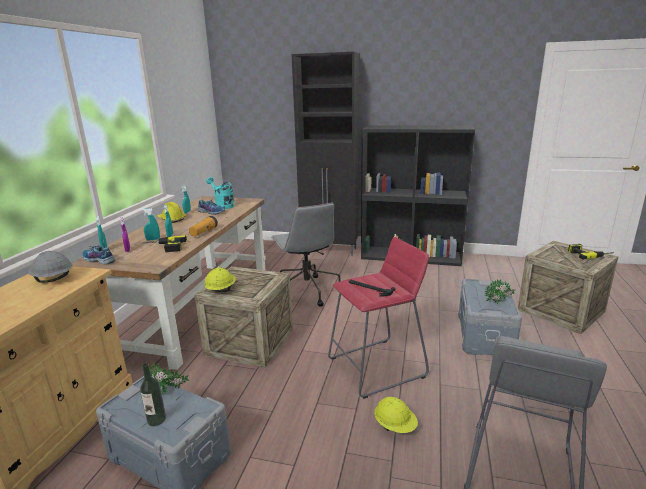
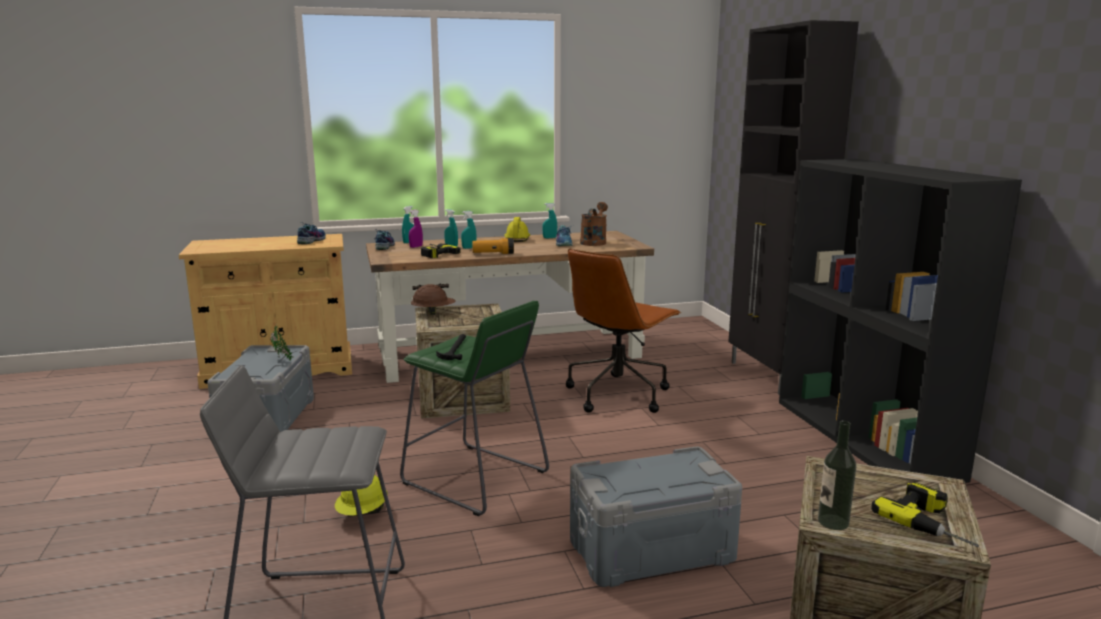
camera: 60 degrees right, 5 degrees down
grey hard hat [28,251,72,283] -> shoe [297,223,326,244]
bottle [140,363,166,426] -> bottle moved to [818,421,857,530]
yellow hard hat [204,268,236,292] -> brown hard hat [411,284,456,315]
turquoise watering can [206,177,235,209] -> brown watering can [580,202,608,246]
grey office chair [271,203,340,307] -> brown office chair [566,249,681,413]
red stool [328,237,429,398] -> green stool [400,301,549,516]
potted plant [485,279,516,304] -> none

